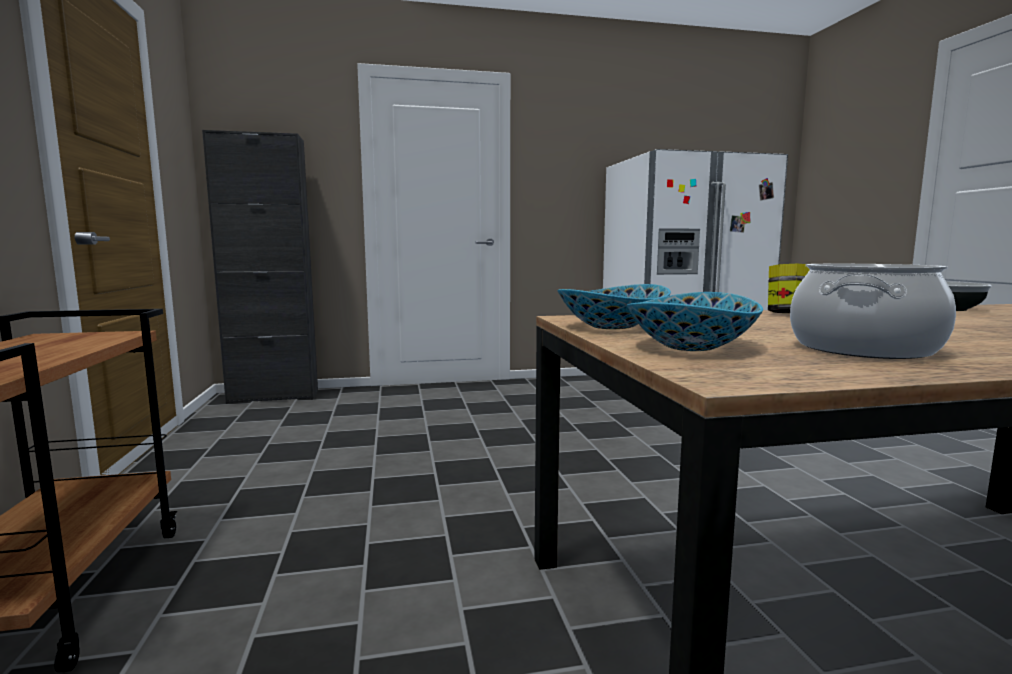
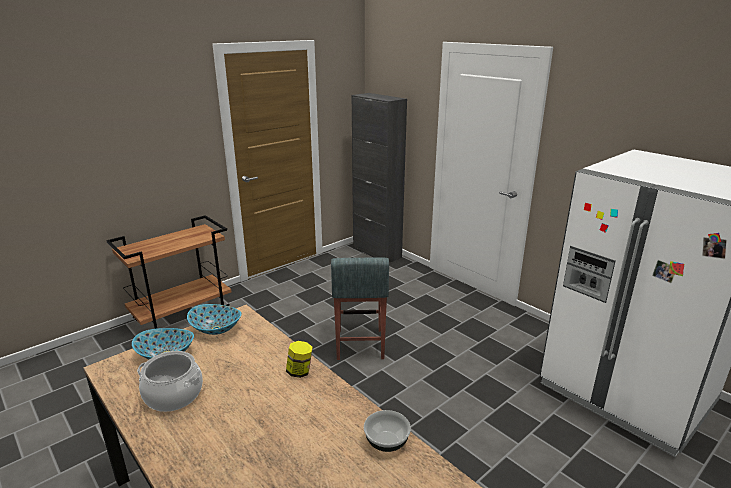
camera: 60 degrees right, 15 degrees up
none -> grey stool [331,257,389,360]

